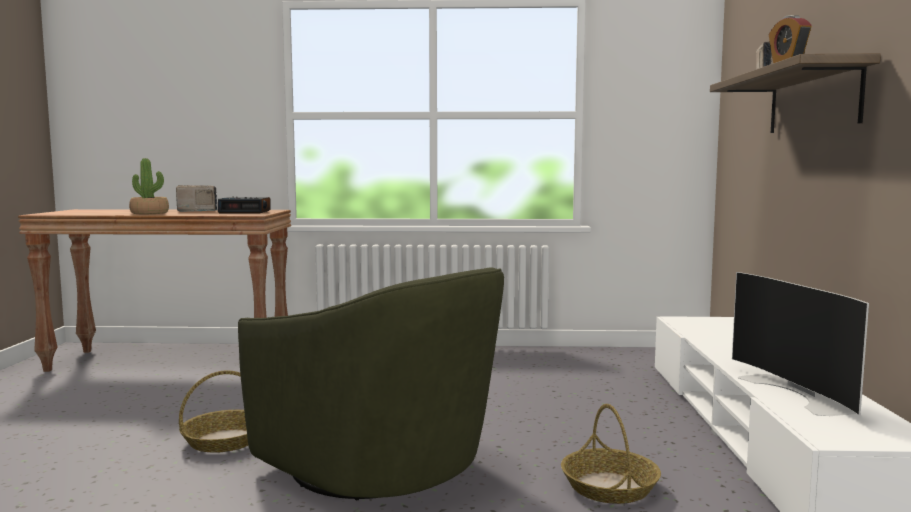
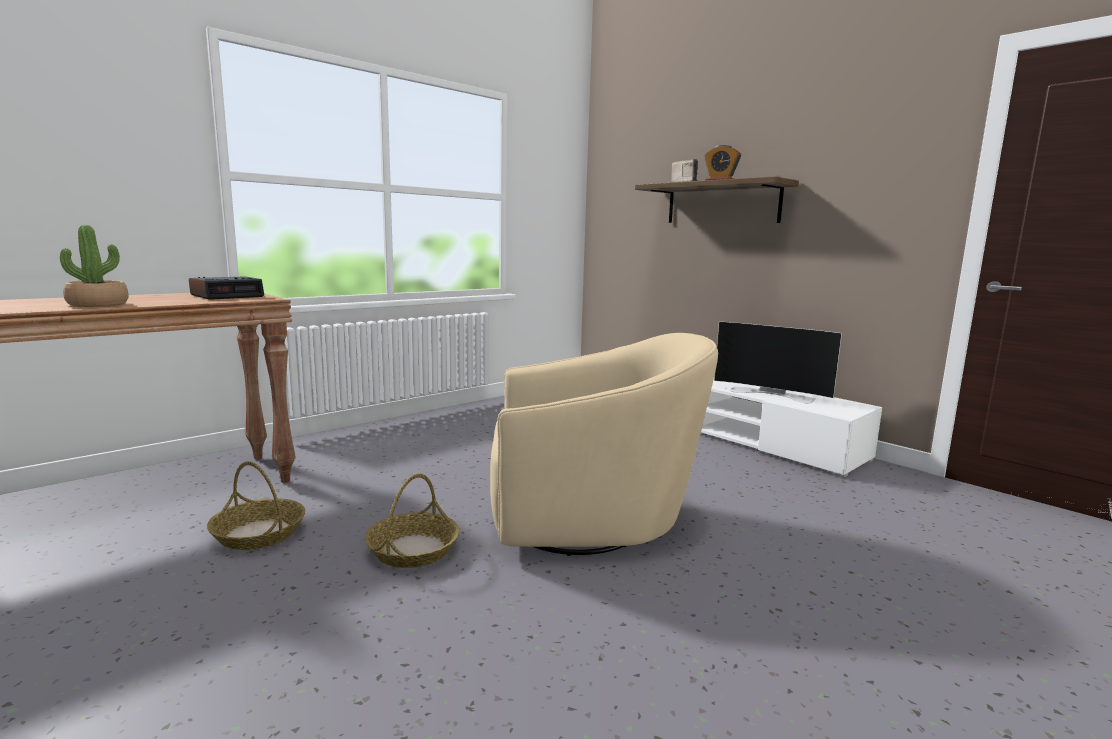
camera: 45 degrees left, 5 degrees up
radio [176,185,217,212] -> none
green armchair [238,268,504,500] -> beige armchair [490,333,718,556]
basket [561,404,661,504] -> basket moved to [207,461,305,550]

